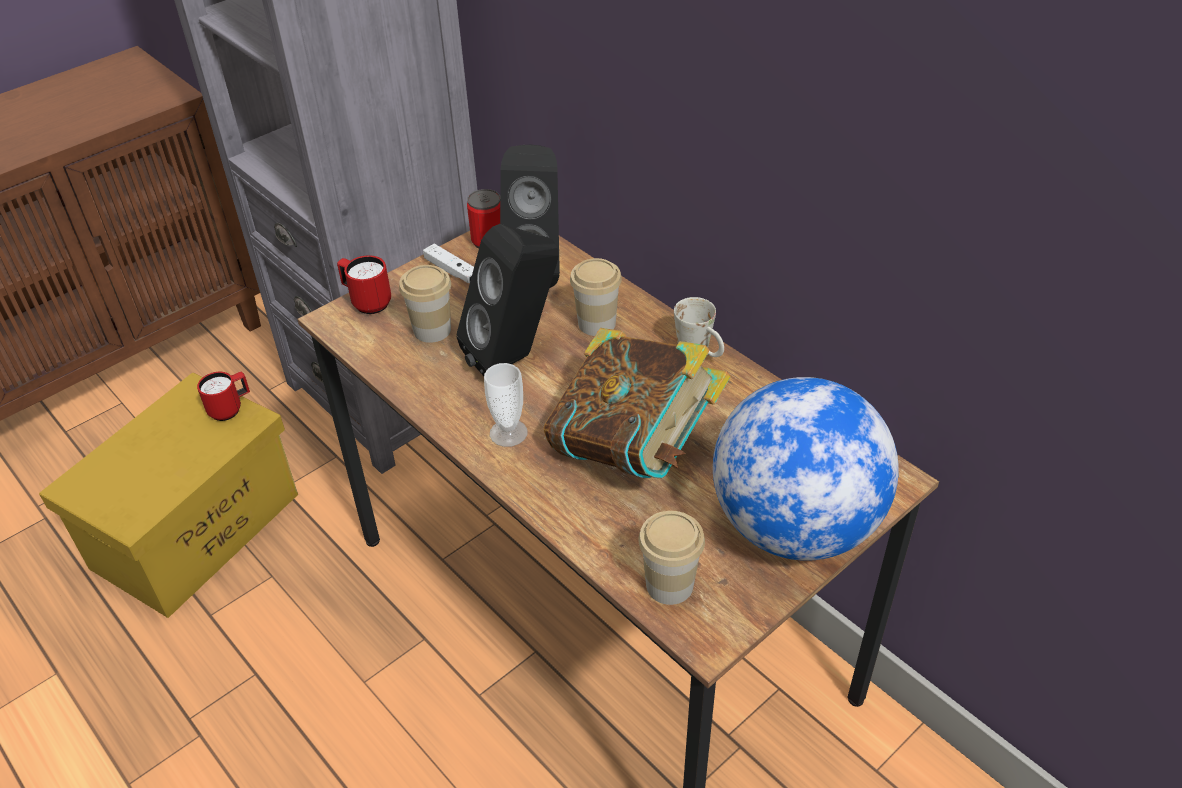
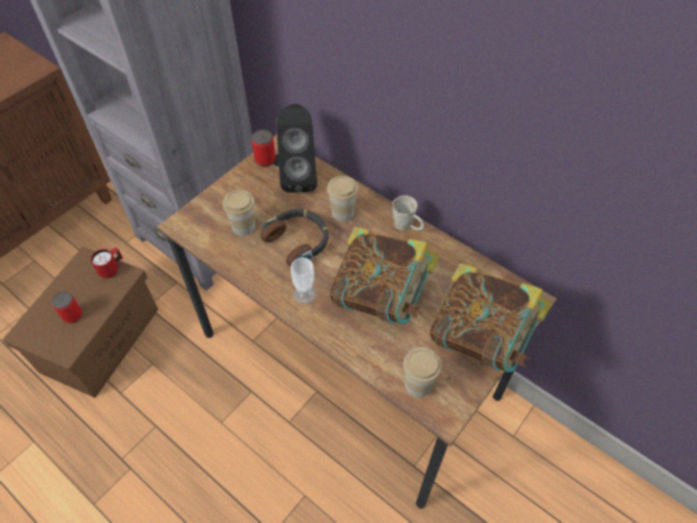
camera: 10 degrees left, 10 degrees up
yellow storage box [39,373,298,618] -> brown storage box [3,247,158,398]
red mug [337,255,391,314] -> none
white game controller [423,244,474,283] -> none
black speaker [457,224,558,376] -> headphones [260,209,329,267]
globe [713,377,899,561] -> book [429,263,552,372]
none -> can [52,292,82,323]

